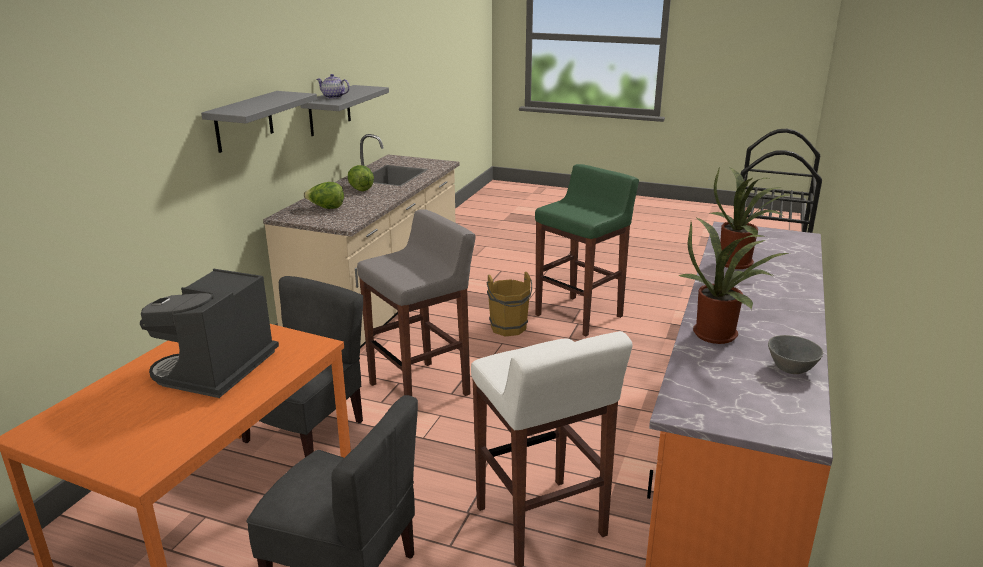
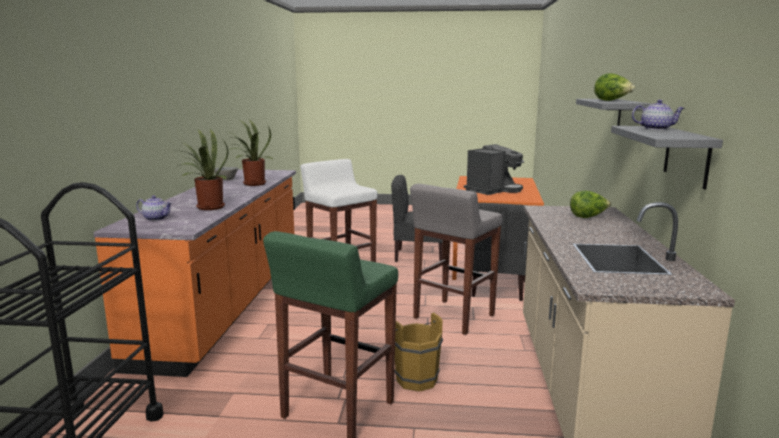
camera: 165 degrees right, 10 degrees down
coffee machine [140,269,279,398] -> coffee machine turned 45 degrees clockwise [464,144,524,195]
lettuce [348,165,374,191] -> lettuce moved to [594,73,635,101]
none -> teapot [136,195,172,221]

